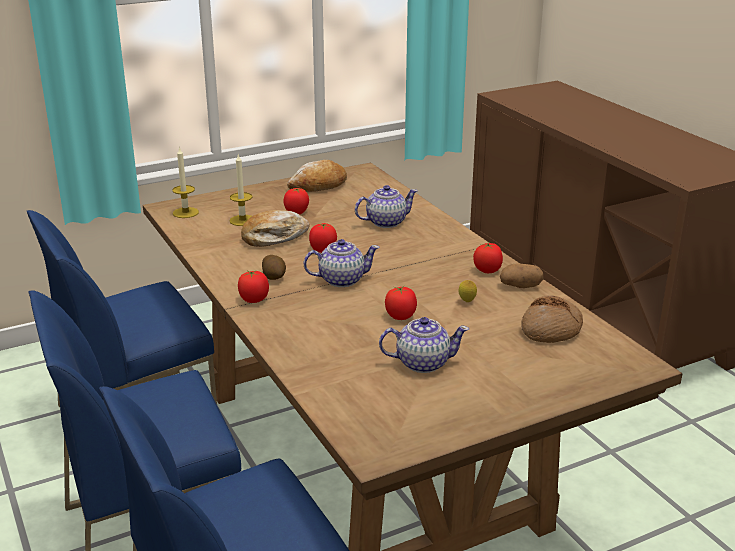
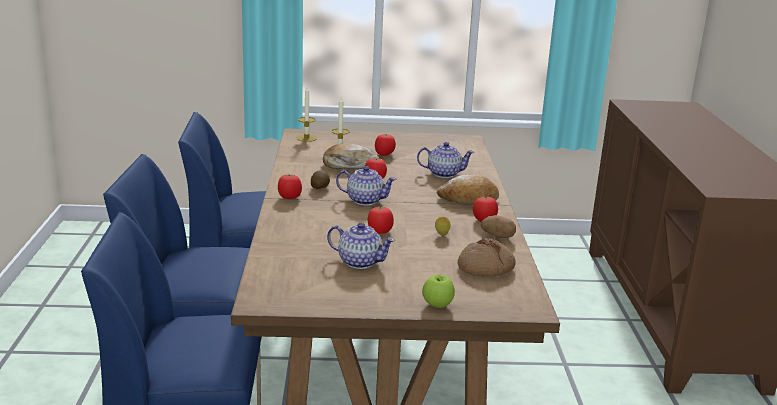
camera: 25 degrees right, 5 degrees down
bread [287,160,347,192] -> bread moved to [437,175,499,204]
none -> apple [422,274,455,308]

